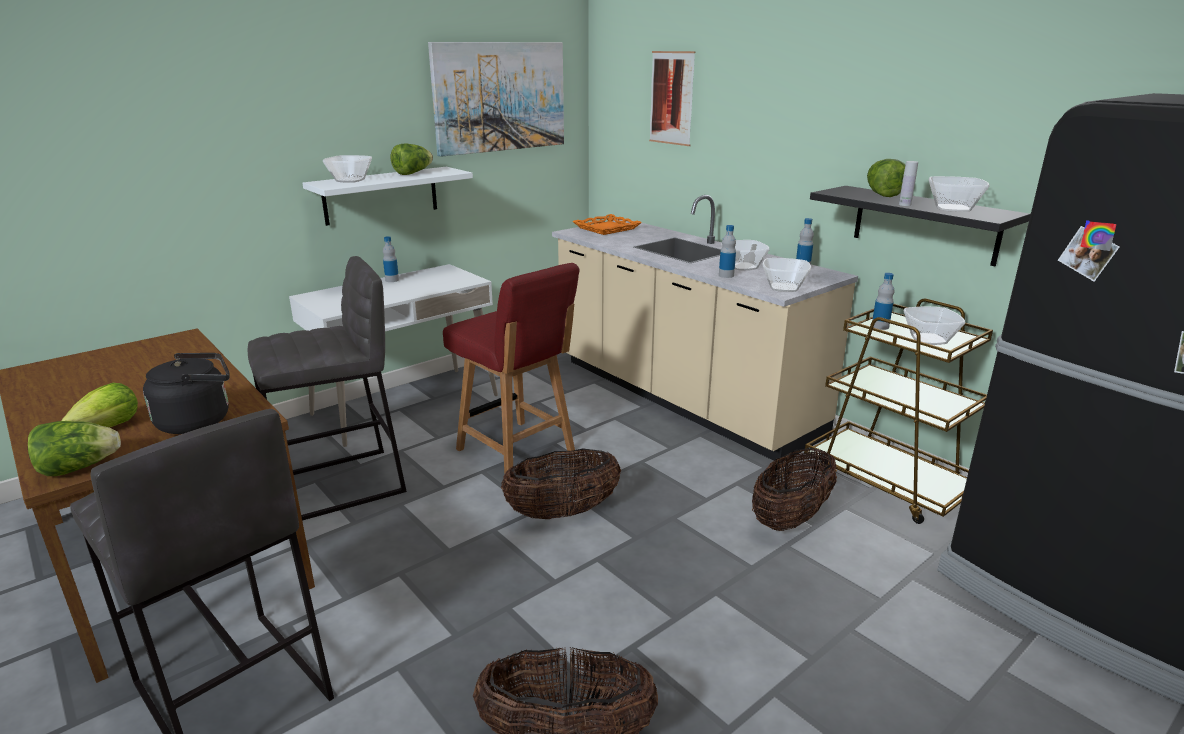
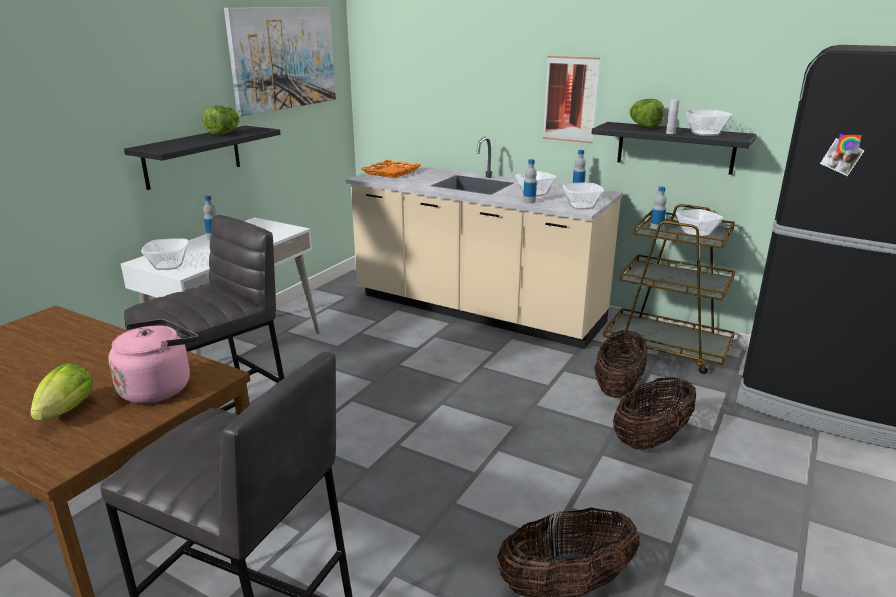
camera: 20 degrees left, 0 degrees up
lettuce [28,421,121,476] -> none
black kettle [143,353,230,434] -> pink kettle [108,319,198,403]
white shelf [302,167,473,226] -> black shelf [124,126,280,190]
bowl [323,155,372,183] -> bowl moved to [141,238,189,270]
red chair [443,263,580,475] -> none
basket [501,449,621,519] -> basket moved to [613,377,696,450]
picture [649,51,695,146] -> picture moved to [543,56,600,143]

